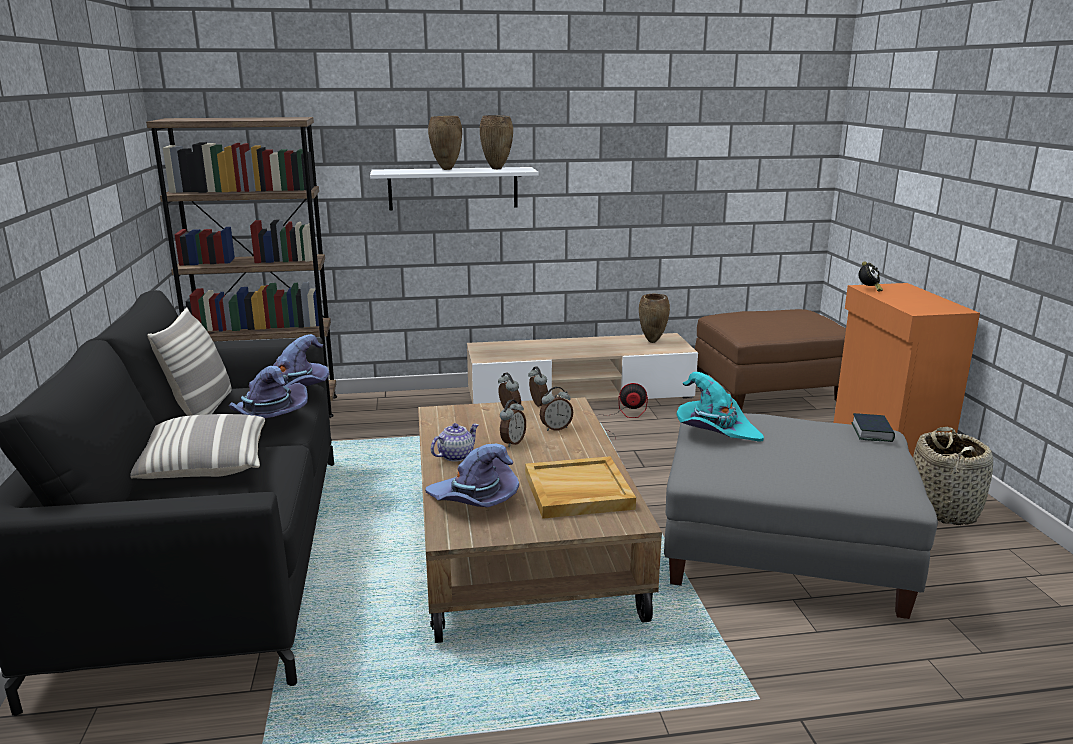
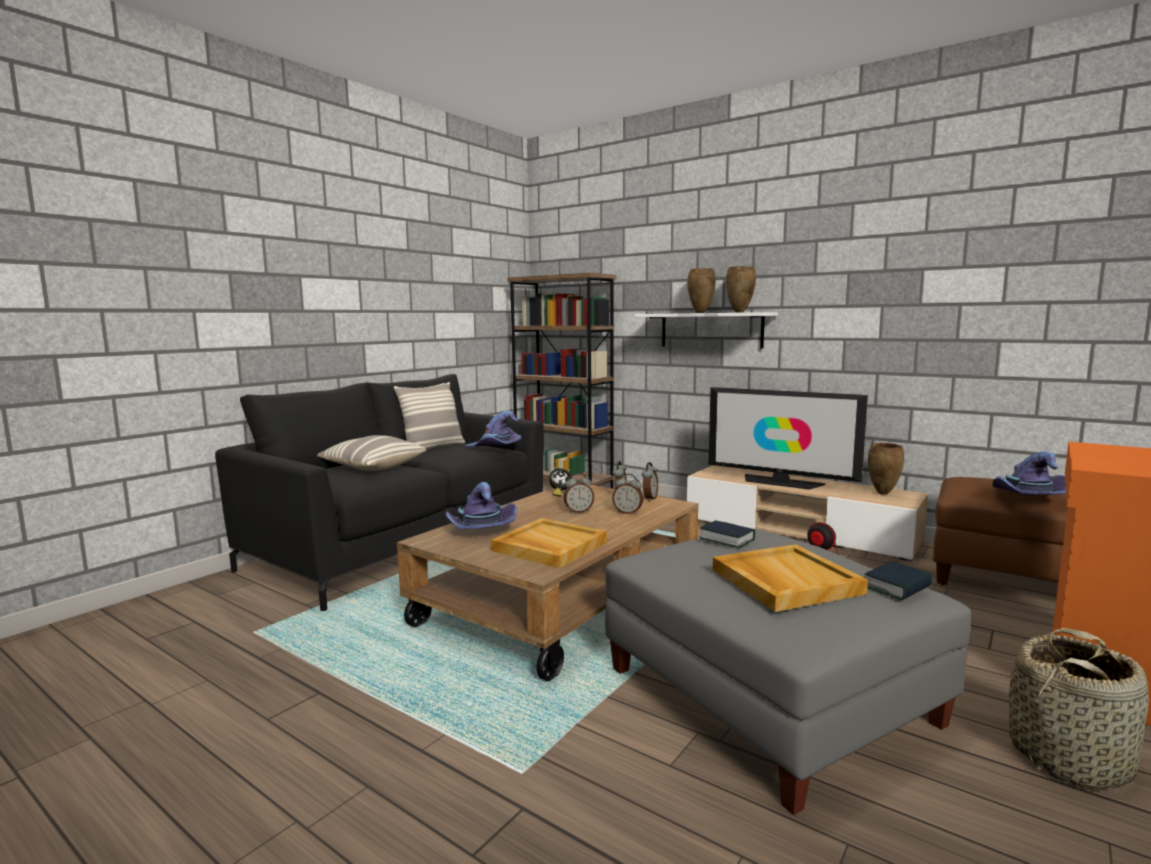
camera: 45 degrees right, 10 degrees down
purple hat [229,366,308,418] -> purple hat moved to [992,451,1066,495]
teapot [431,423,479,462] -> none
turquoise hat [677,372,764,442] -> book [700,520,755,548]
alarm clock [859,261,883,292] -> alarm clock moved to [549,466,571,497]
none -> television [708,387,868,490]
none -> beige tray [712,544,868,612]

